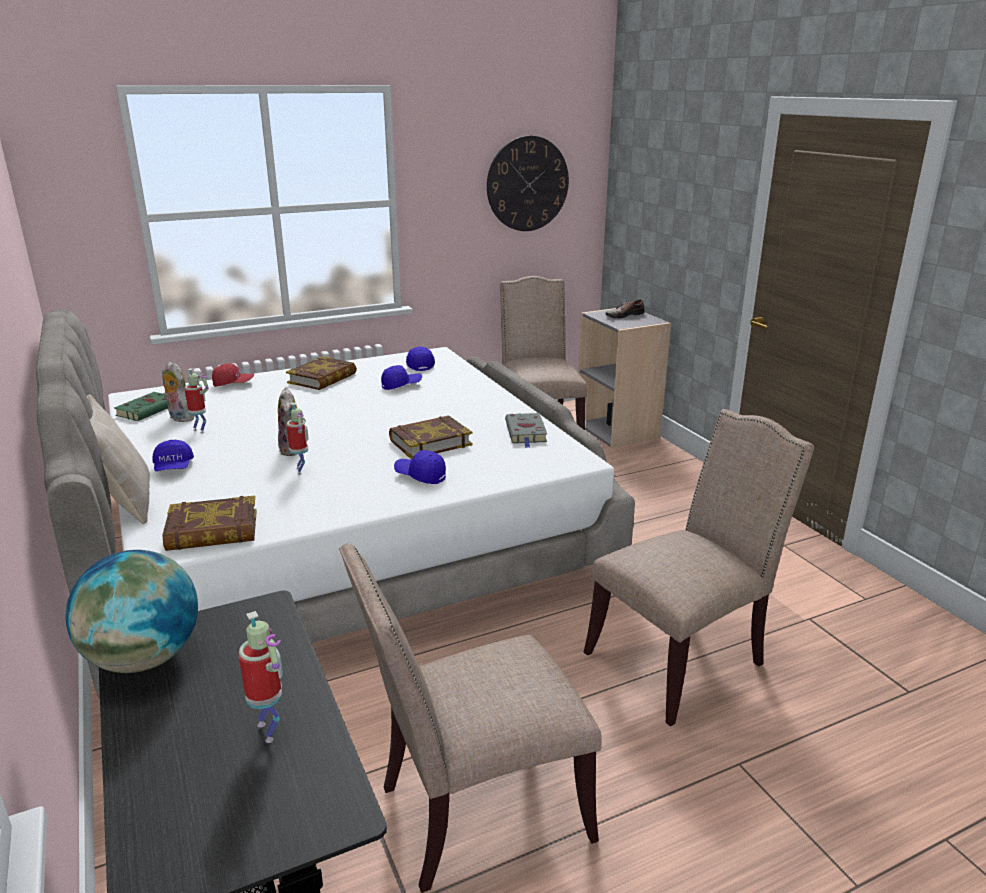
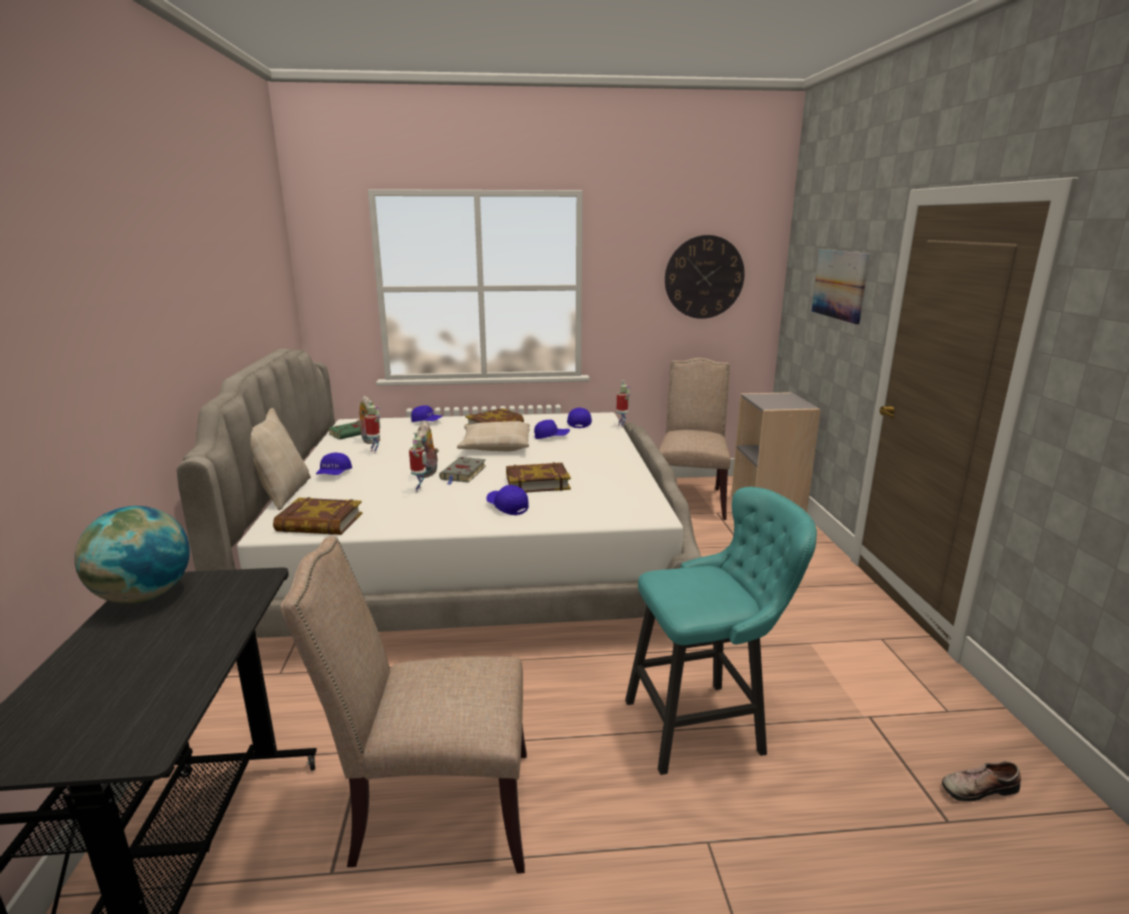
camera: 20 degrees right, 5 degrees down
red cap [212,363,255,387] -> blue cap [411,405,443,422]
toy robot [238,611,283,743] -> toy robot moved to [617,381,631,428]
grey book [505,413,547,448] -> grey book moved to [439,457,486,485]
beige chair [584,409,814,726] -> turquoise stool [625,487,817,775]
shoe [605,299,644,319] -> shoe moved to [942,761,1021,802]
none -> beige pillow [457,421,530,451]
none -> picture [812,249,870,325]

